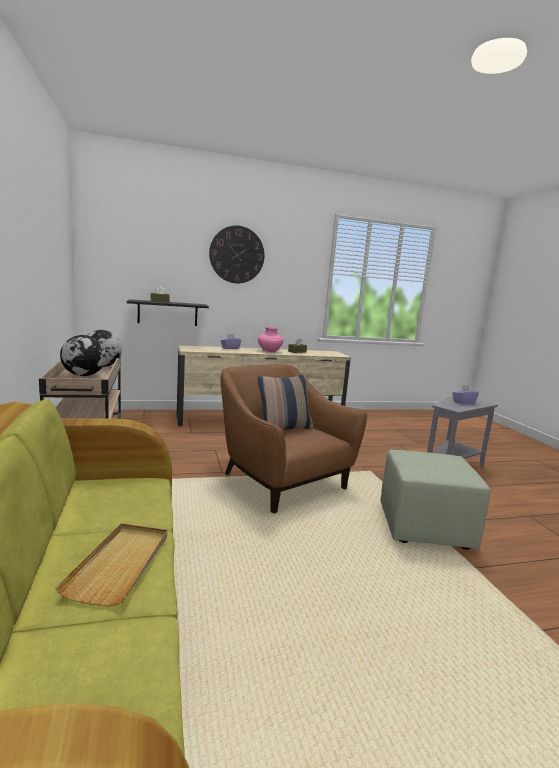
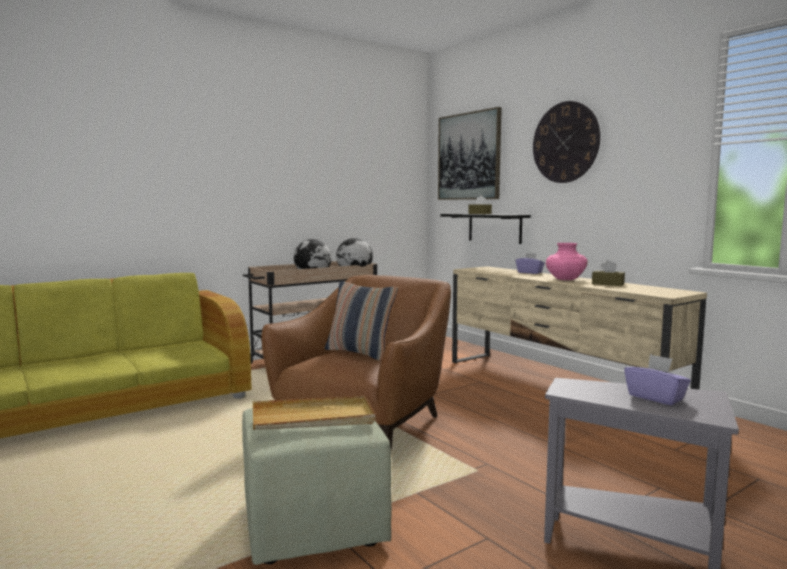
camera: 70 degrees right, 5 degrees down
beige tray [56,524,167,607] -> beige tray moved to [253,396,376,430]
none -> picture [438,107,502,200]

